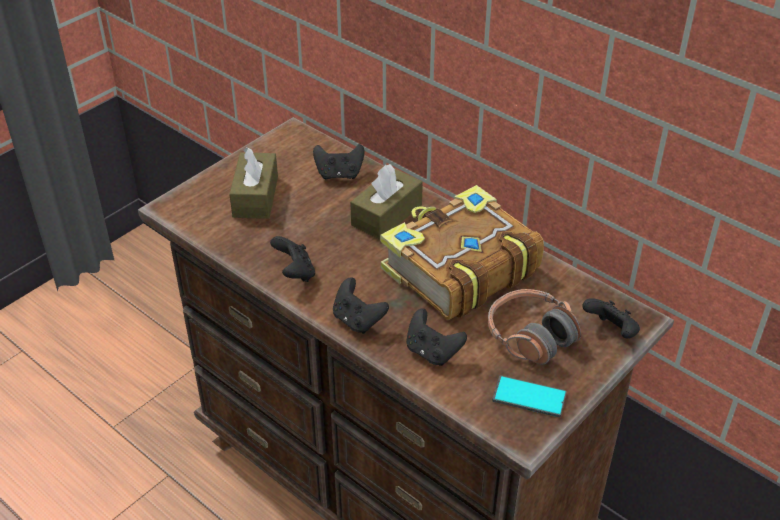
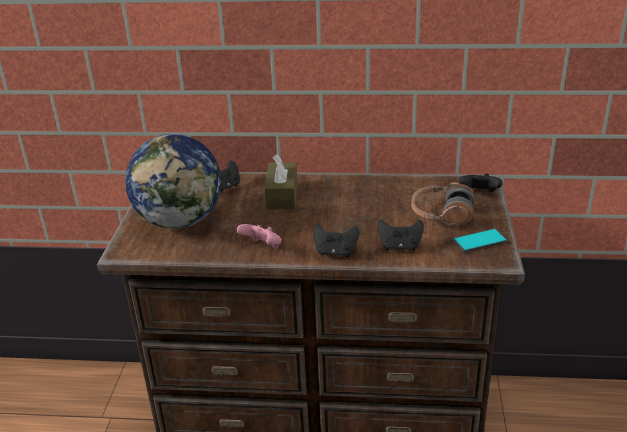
camera: 35 degrees left, 10 degrees down
brown tissue box [229,147,278,219] -> globe [125,134,221,229]
black game controller [270,236,315,282] -> pink game controller [237,224,282,248]
book [380,185,544,320] -> none

